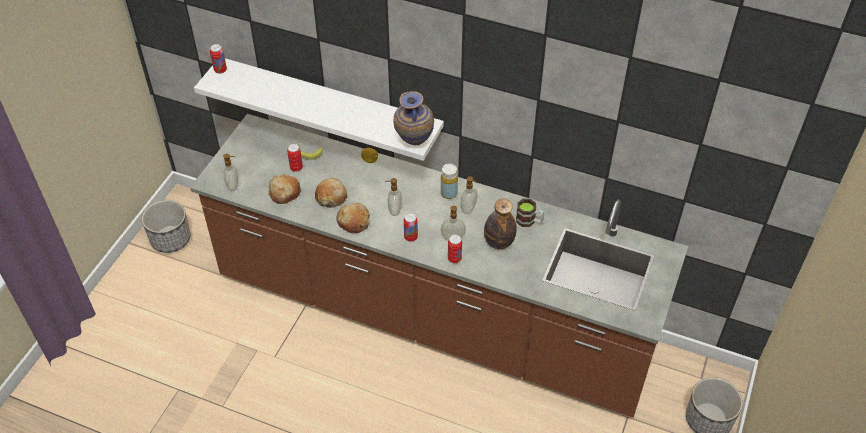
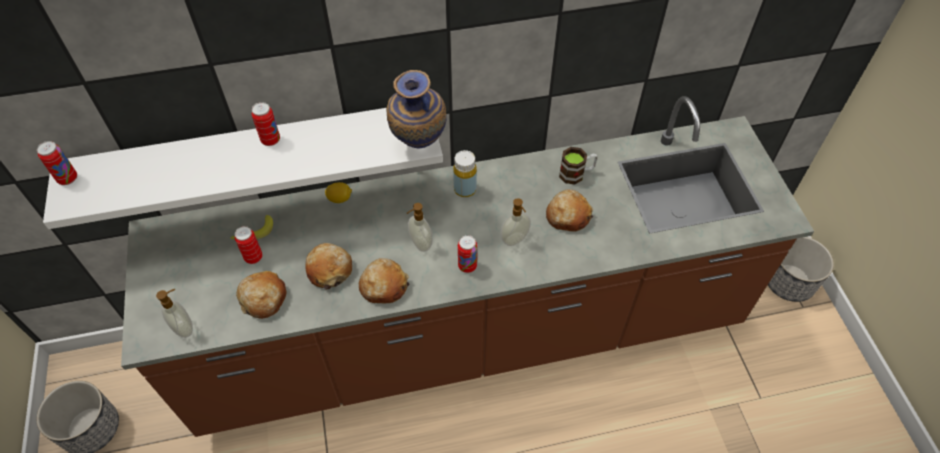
camera: 35 degrees left, 5 degrees up
can [448,235,462,263] -> can moved to [252,102,280,146]
soap dispenser [461,176,478,214] -> none
bottle [484,199,516,249] -> bread [546,189,593,232]

